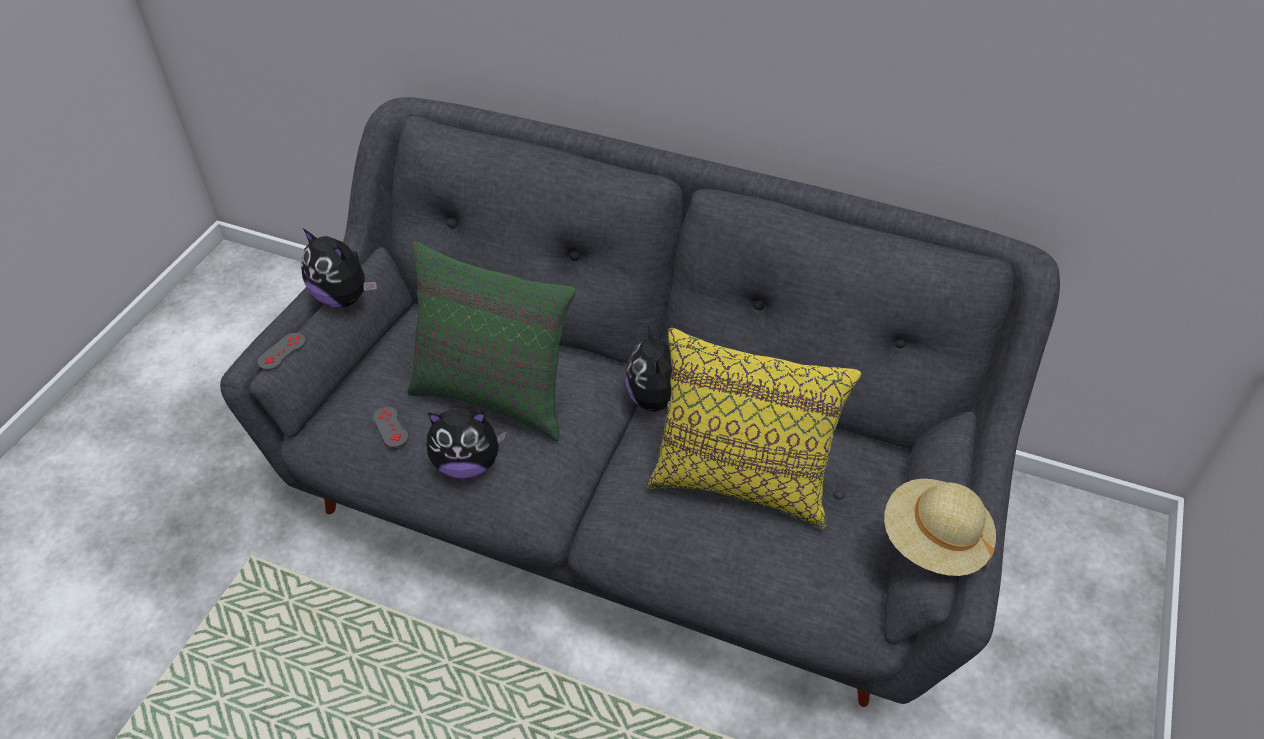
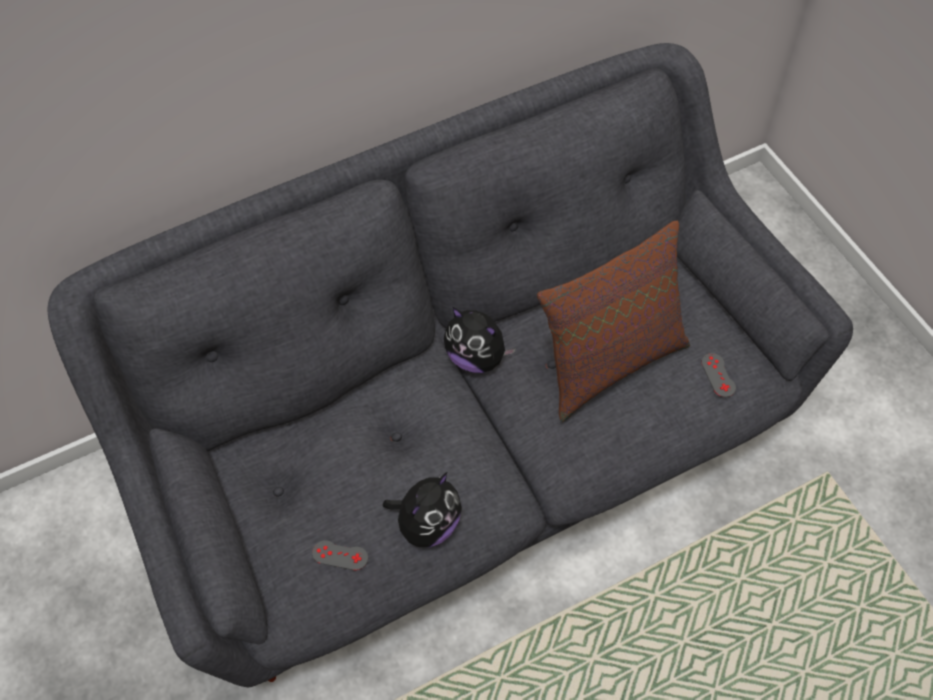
camera: 50 degrees left, 10 degrees up
grey game controller [258,333,306,370] -> grey game controller moved to [701,353,736,397]
plush toy [301,229,377,308] -> none
green pillow [407,241,576,441] -> none
yellow pillow [647,328,861,530] -> brown pillow [537,221,690,422]
beige hat [884,479,996,576] -> none

